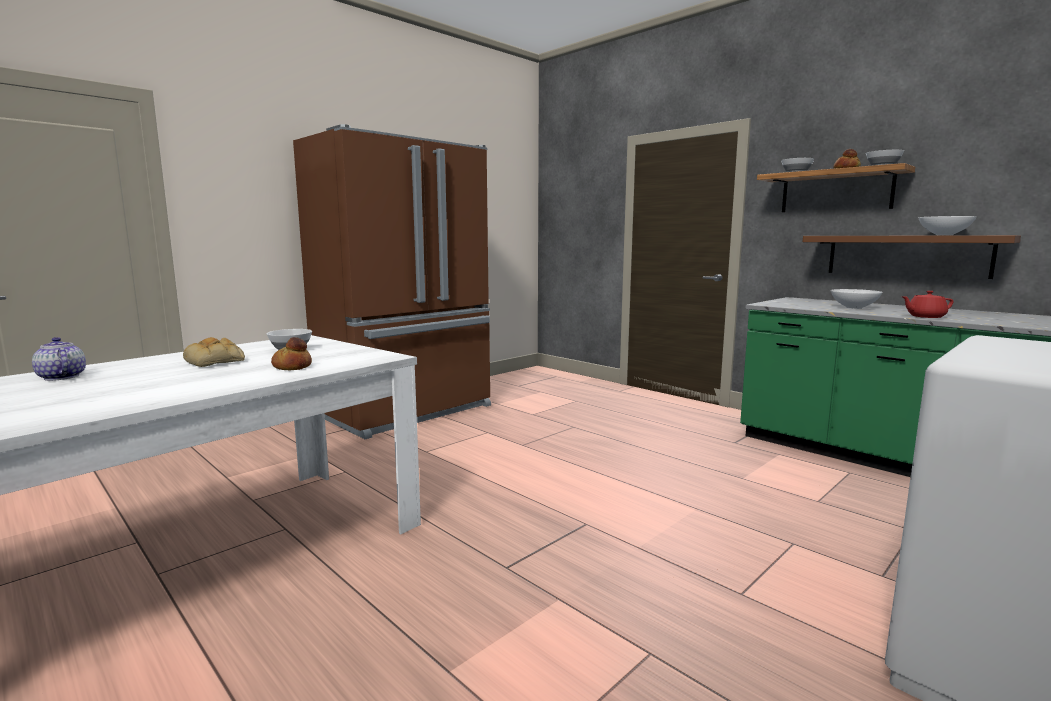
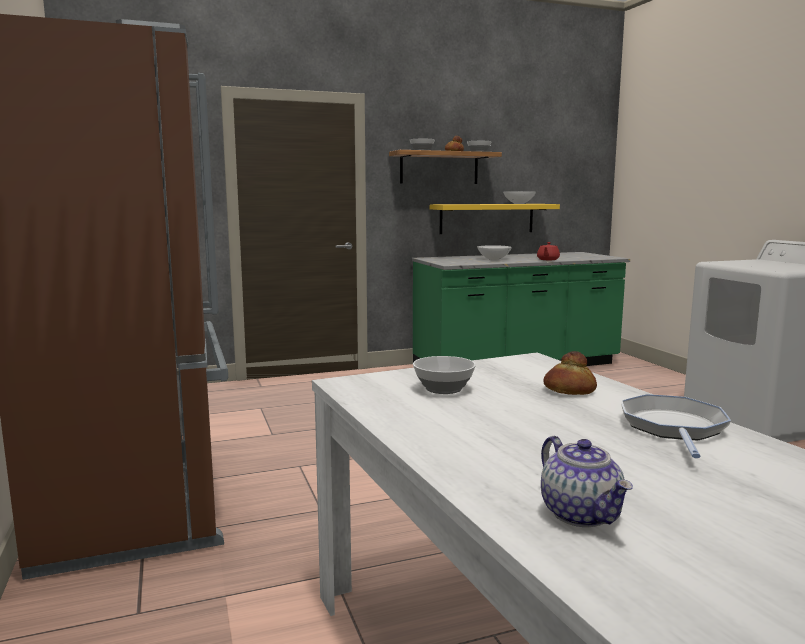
camera: 65 degrees left, 0 degrees up
teapot [32,337,86,381] -> teapot turned 90 degrees counterclockwise [541,436,633,527]
bread [183,337,245,367] -> none
brown shelf [803,235,1021,279] -> yellow shelf [430,204,560,234]
none -> frying pan [621,394,731,458]

